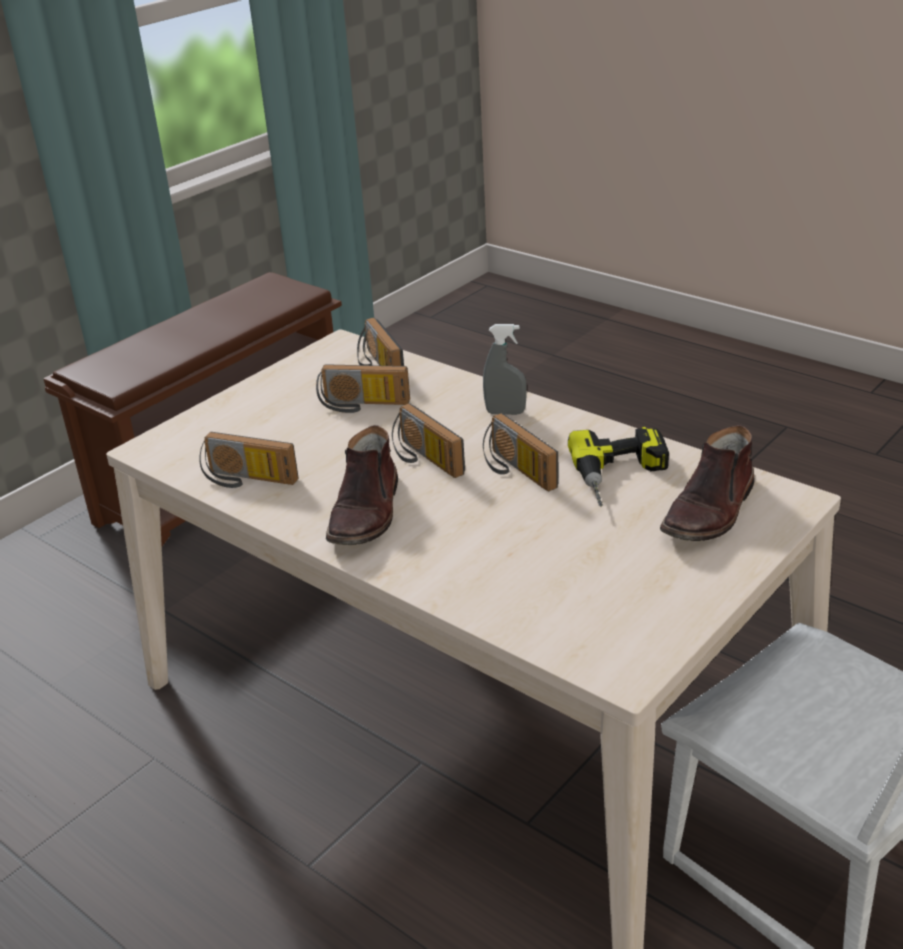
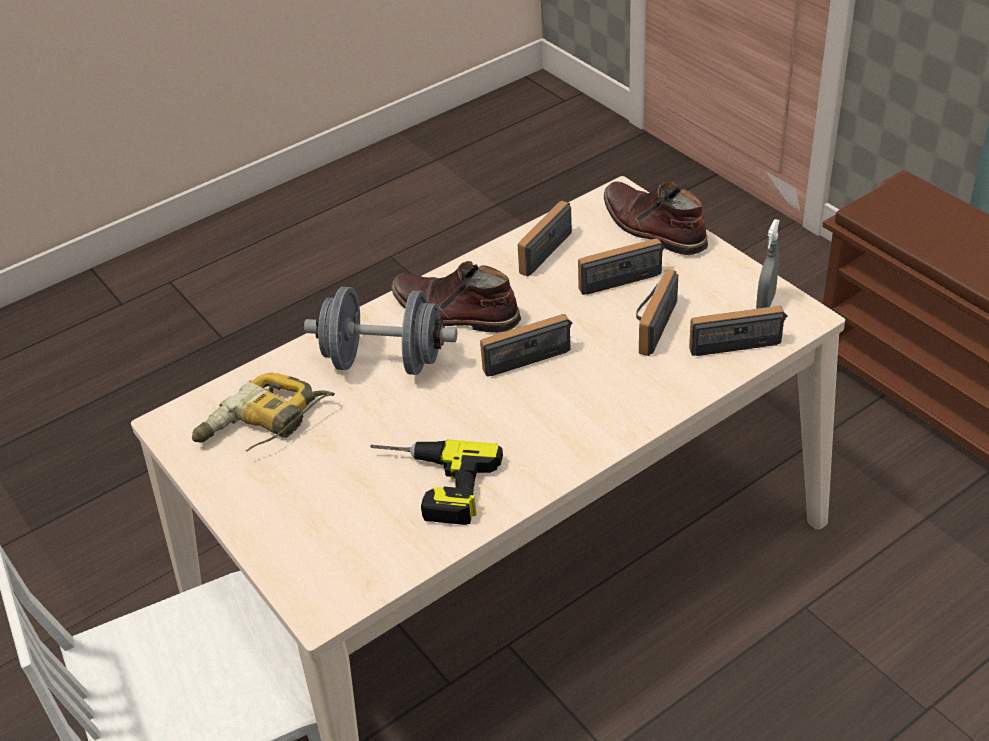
camera: 105 degrees right, 10 degrees up
grey spray bottle [483,324,527,415] -> grey spray bottle moved to [756,219,780,309]
radio [483,413,559,492] -> radio moved to [578,238,665,295]
brown boot [660,425,755,541] -> brown boot moved to [604,181,708,255]
none -> power drill [192,373,335,452]
none -> grey dumbbell [304,287,457,375]

